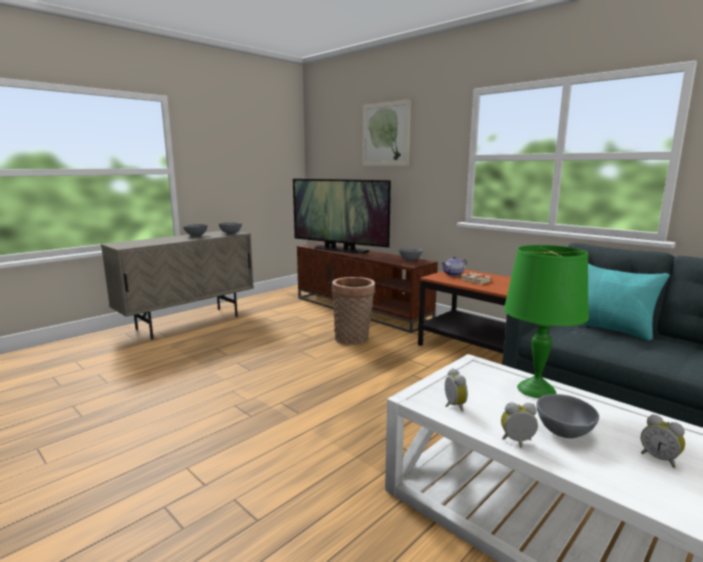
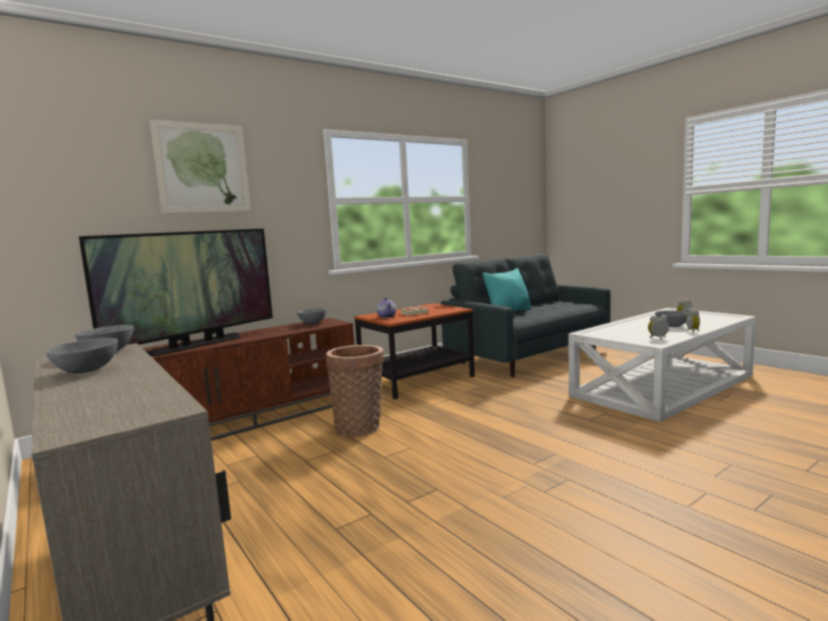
camera: 80 degrees left, 5 degrees down
green table lamp [504,245,589,398] -> none

